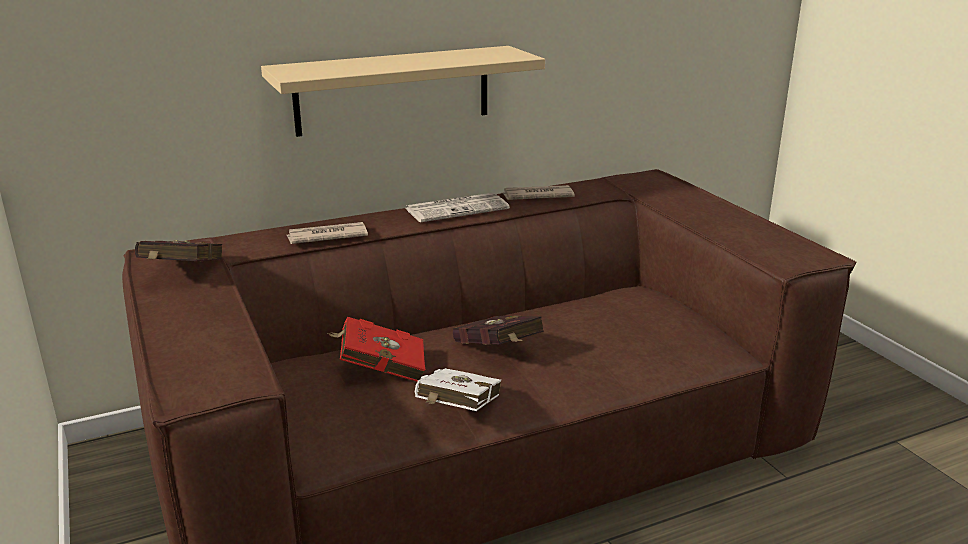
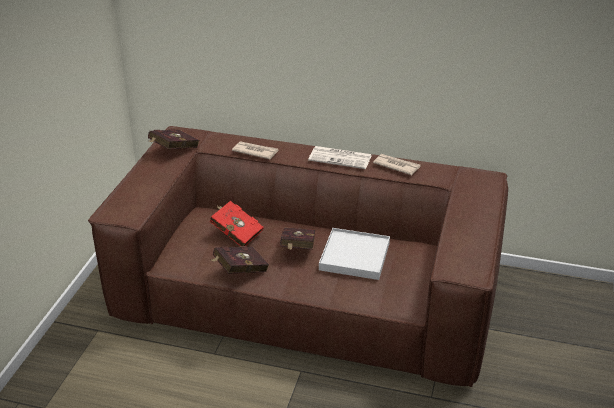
camera: 40 degrees right, 10 degrees up
beige shelf [261,46,545,137] -> none
white book [415,368,501,411] -> red book [210,246,269,274]
none -> white tray [319,228,390,280]

